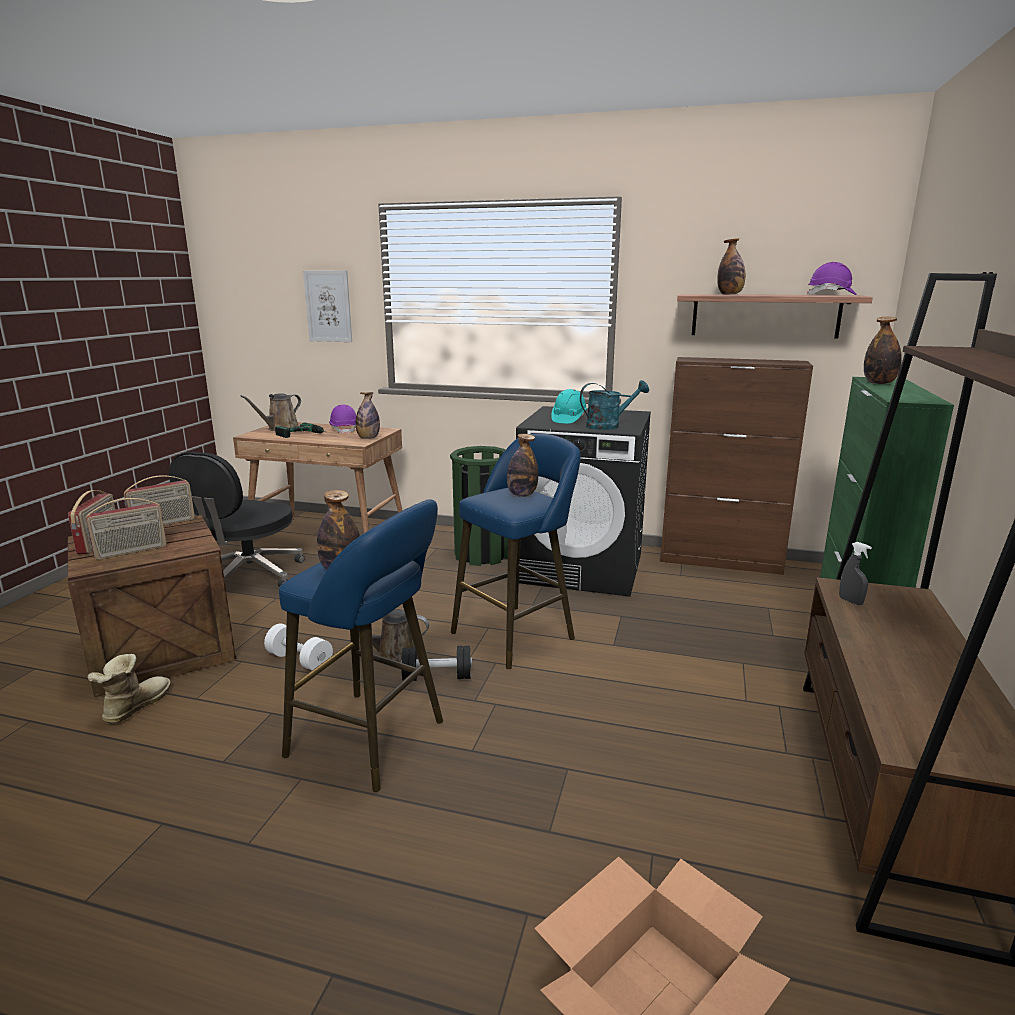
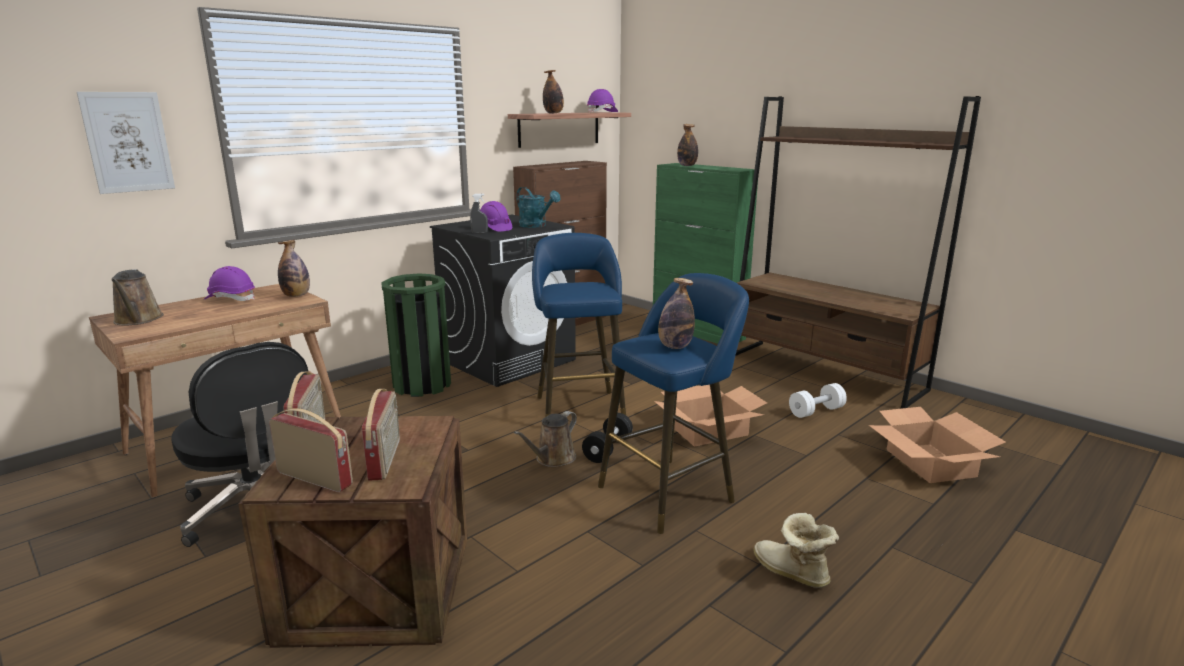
camera: 60 degrees left, 0 degrees up
boot [88,654,171,724] -> boot moved to [753,513,839,588]
white dumbbell [264,624,333,670] -> white dumbbell moved to [789,383,847,418]
power drill [275,423,326,438] -> none
bottle [507,434,538,497] -> none
turquoise hard hat [551,389,588,424] -> purple hard hat [480,201,512,232]
turquoise watering can [580,380,649,430] -> turquoise watering can turned 120 degrees clockwise [516,187,560,228]
grey spray bottle [839,542,872,605] -> grey spray bottle moved to [470,194,488,233]
none -> cardboard box [654,385,767,447]

